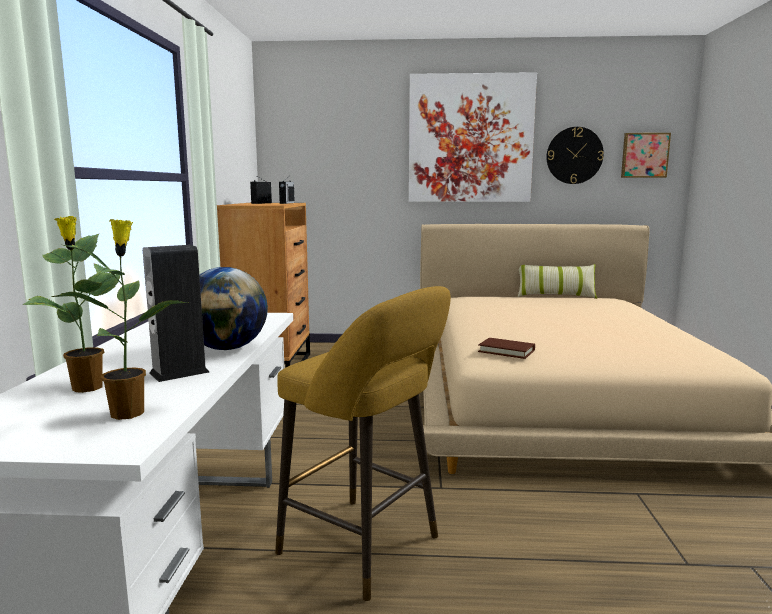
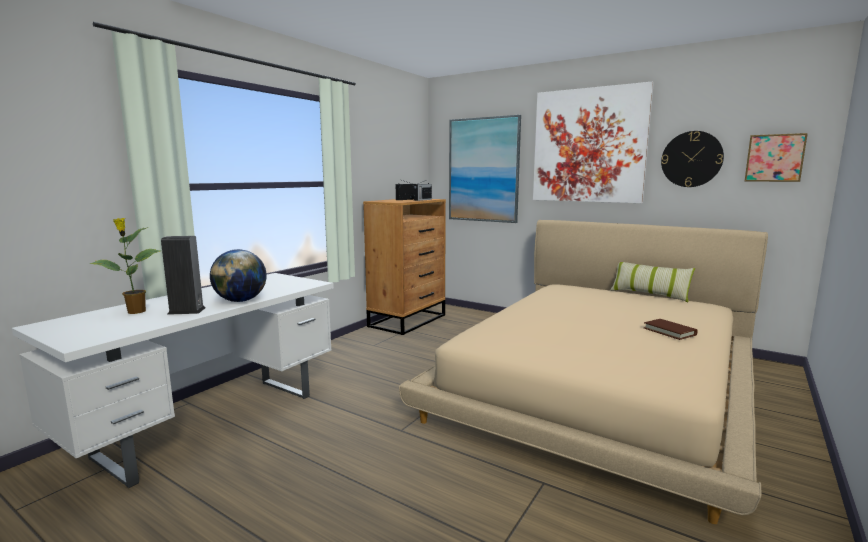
camera: 30 degrees right, 0 degrees up
potted plant [51,219,189,420] -> none
yellow stool [275,286,451,601] -> none
brown book [478,338,535,359] -> brown book moved to [644,319,698,340]
none -> picture [449,115,521,223]

